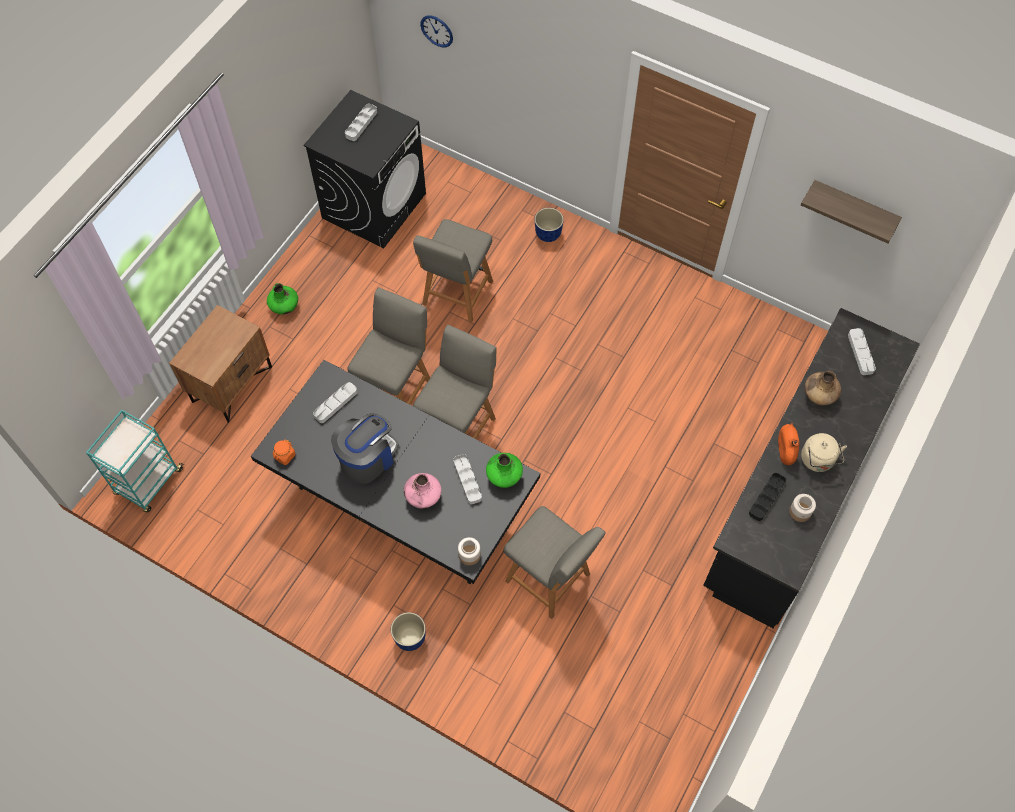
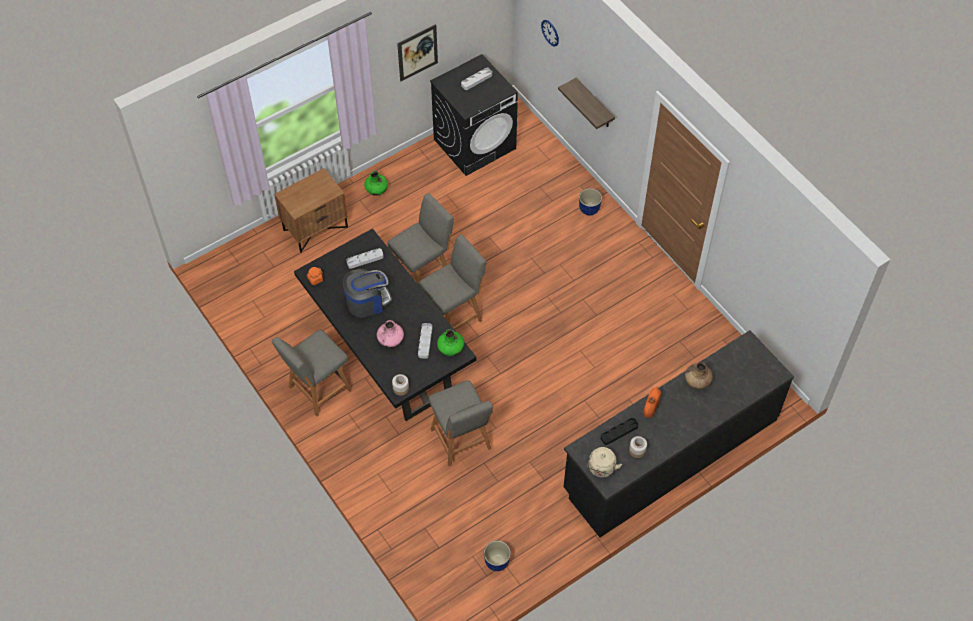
camera: 25 degrees right, 5 degrees down
turquoise cart [86,410,184,512] -> none
planter [391,612,426,651] -> planter moved to [484,541,511,571]
grey chair [413,219,493,322] -> grey chair moved to [272,330,352,417]
shelf [801,180,902,243] -> shelf moved to [558,78,615,129]
beige kettle [801,433,847,472] -> beige kettle moved to [587,447,622,478]
grey tray [848,328,876,375] -> none
none -> picture [397,24,438,81]

